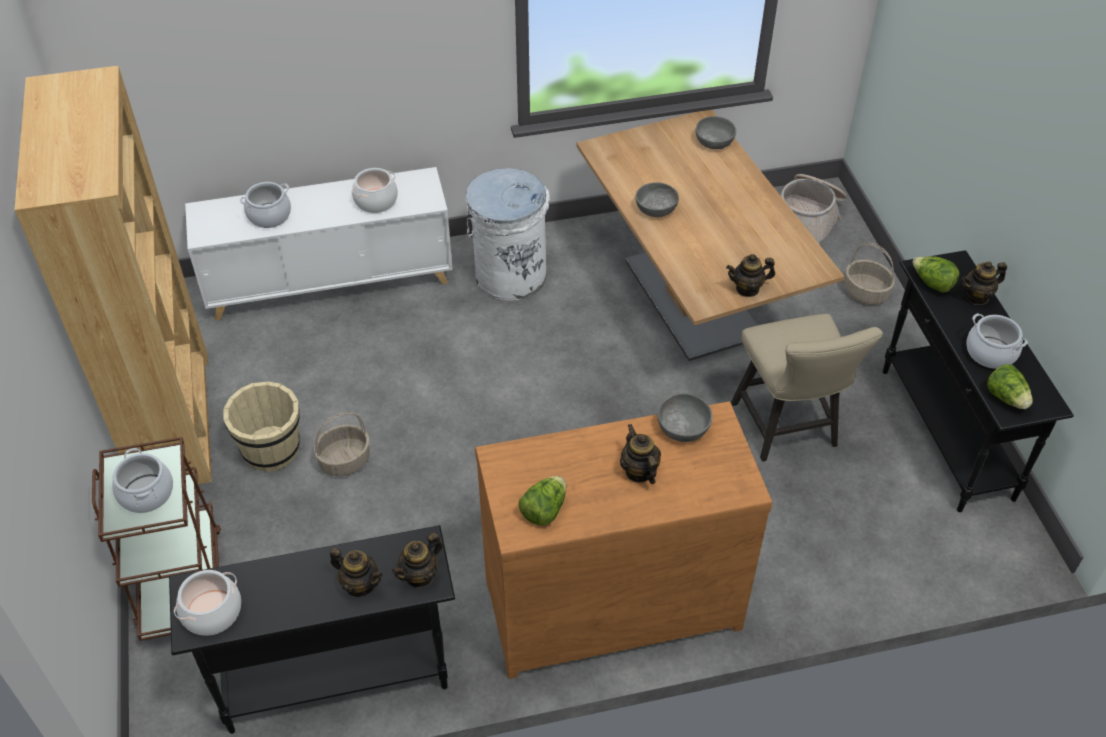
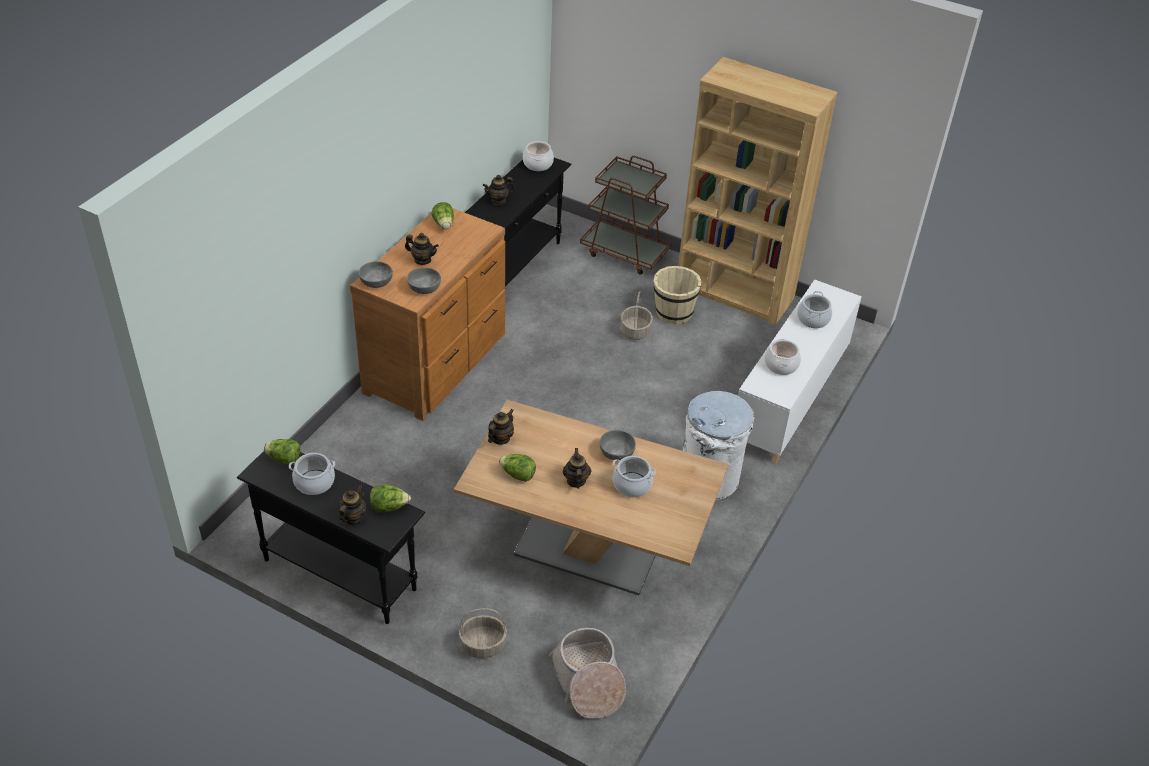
camera: 130 degrees right, 5 degrees down
cooking pot [112,448,173,513] -> cooking pot moved to [612,456,656,497]
teapot [392,533,443,589] -> teapot moved to [563,448,591,488]
grey bowl [696,116,736,149] -> grey bowl moved to [359,261,393,288]
beige chair [731,314,883,462] -> none
none -> lettuce [499,454,536,482]

